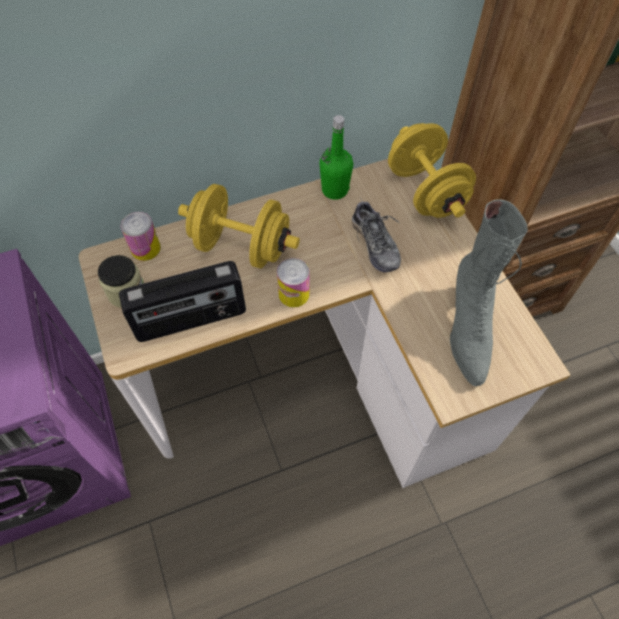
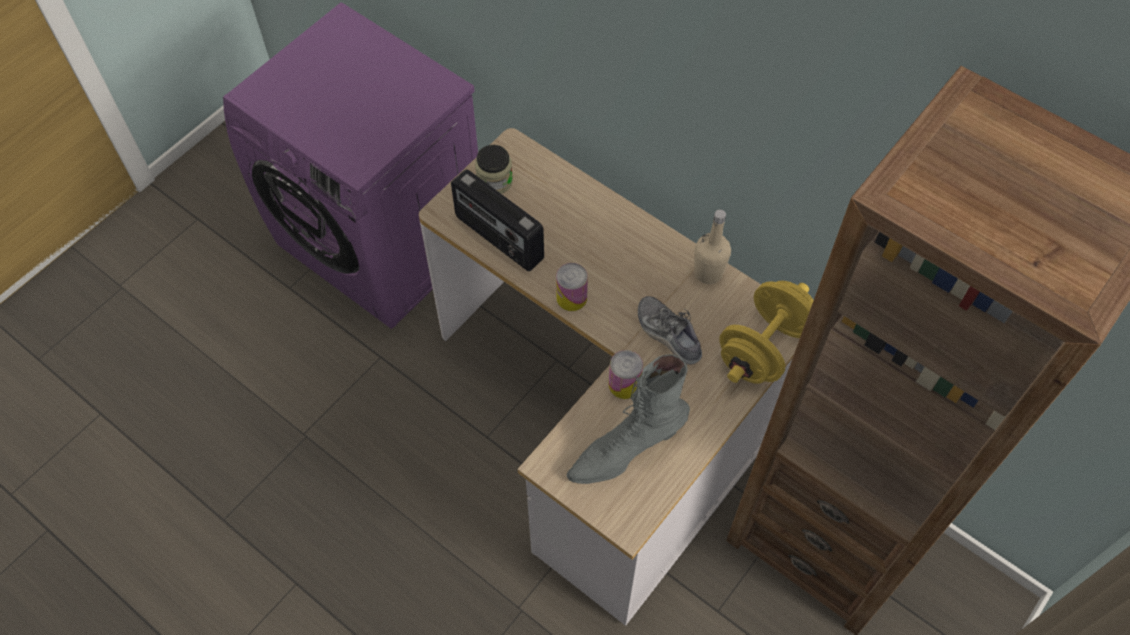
camera: 60 degrees right, 0 degrees up
can [121,212,161,261] -> can moved to [608,350,643,399]
yellow dumbbell [178,184,300,269] -> none
green bottle [320,115,353,200] -> beige bottle [694,209,731,284]
shoe [352,200,401,272] -> shoe turned 105 degrees clockwise [638,296,702,365]

